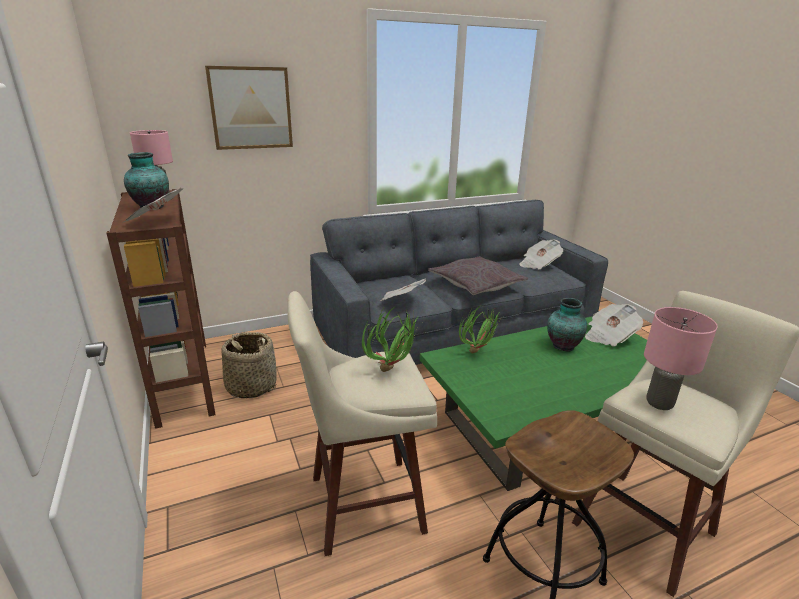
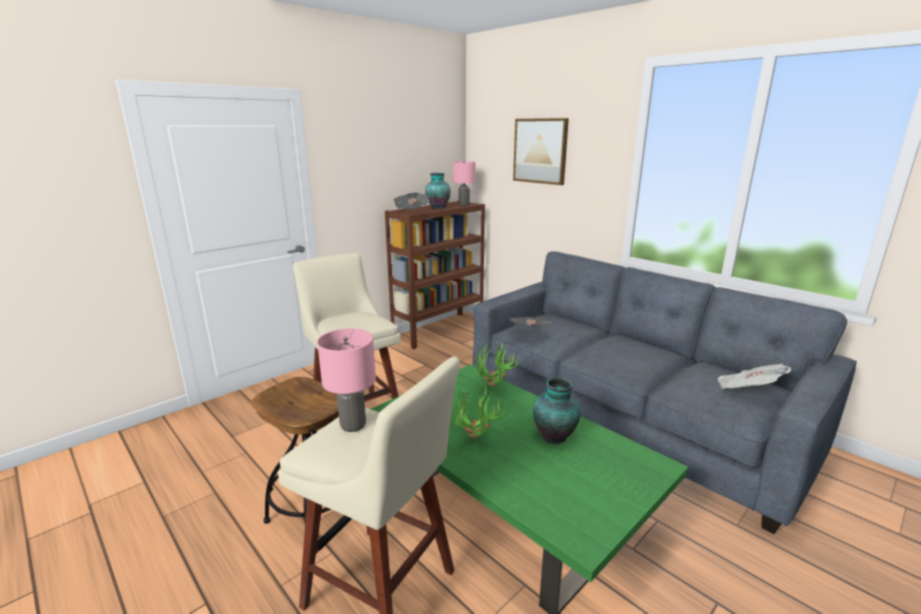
camera: 70 degrees right, 5 degrees down
basket [221,332,276,398] -> none
potted plant [362,305,422,372] -> potted plant moved to [452,383,507,439]
grey pillow [428,256,528,295] -> none
newspaper [585,304,643,346] -> none

